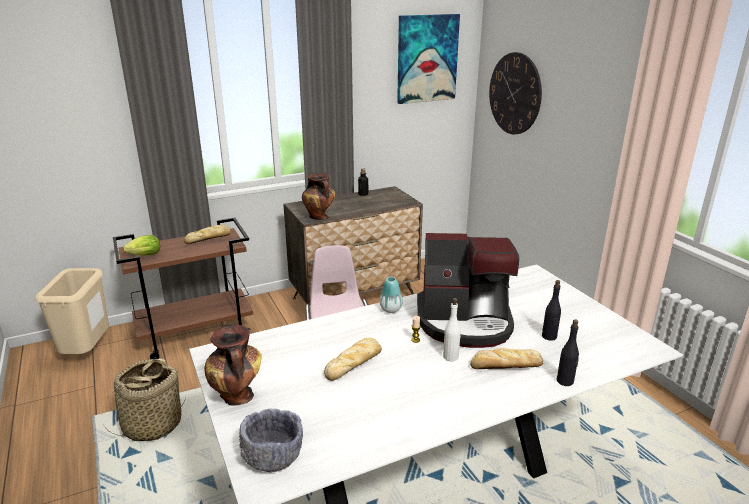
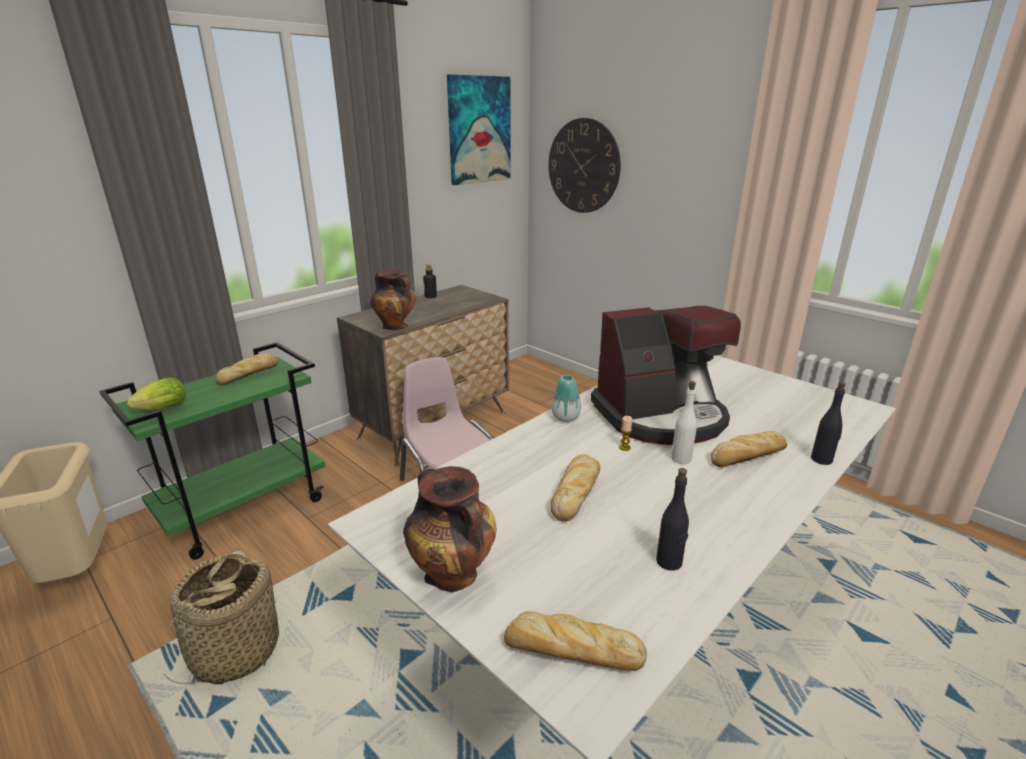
camera: 20 degrees left, 0 degrees up
brown cart [113,218,253,359] -> green cart [99,342,325,560]
grey bowl [239,409,303,472] -> bread [504,611,647,671]
black bottle [542,280,561,341] -> black bottle moved to [656,468,689,571]

